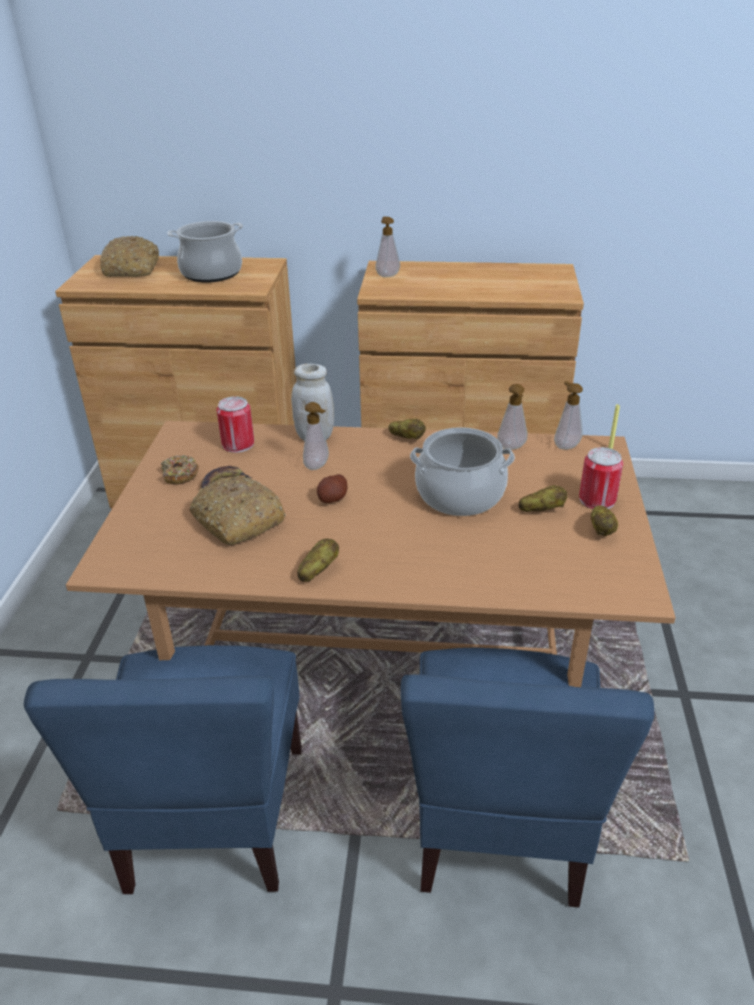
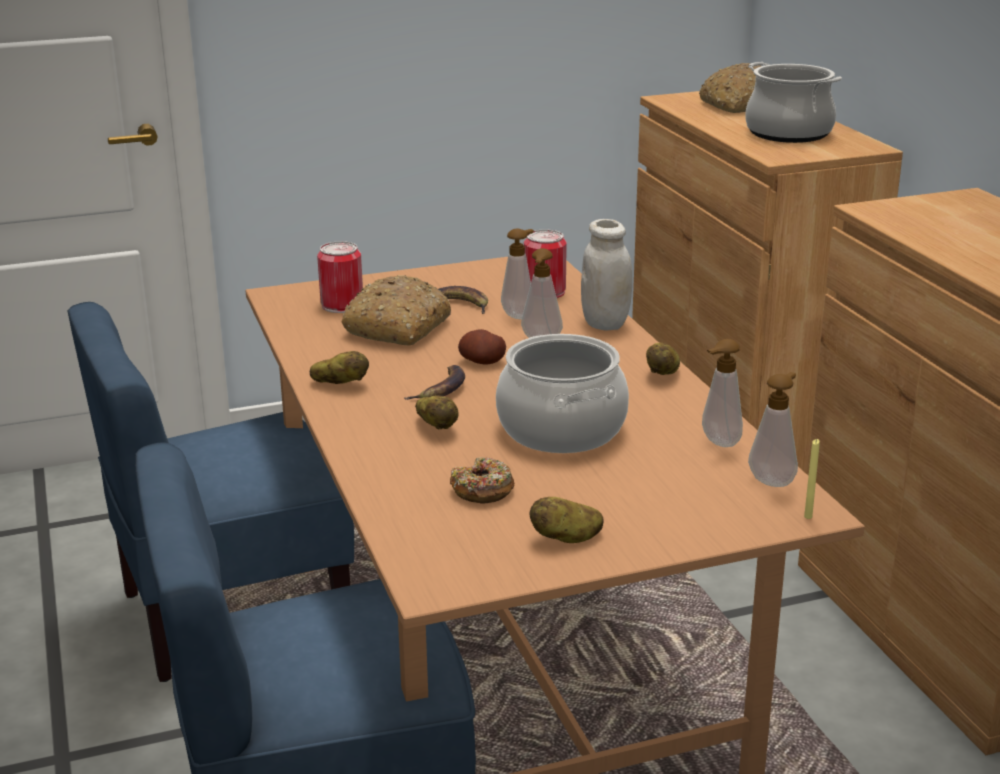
camera: 65 degrees right, 10 degrees down
donut [161,455,199,485] -> donut moved to [450,457,515,503]
soap dispenser [375,217,400,277] -> soap dispenser moved to [501,228,534,319]
potato [519,485,567,512] -> potato moved to [415,395,459,429]
can [579,447,623,509] -> can moved to [317,241,363,313]
none -> banana [404,365,465,400]

